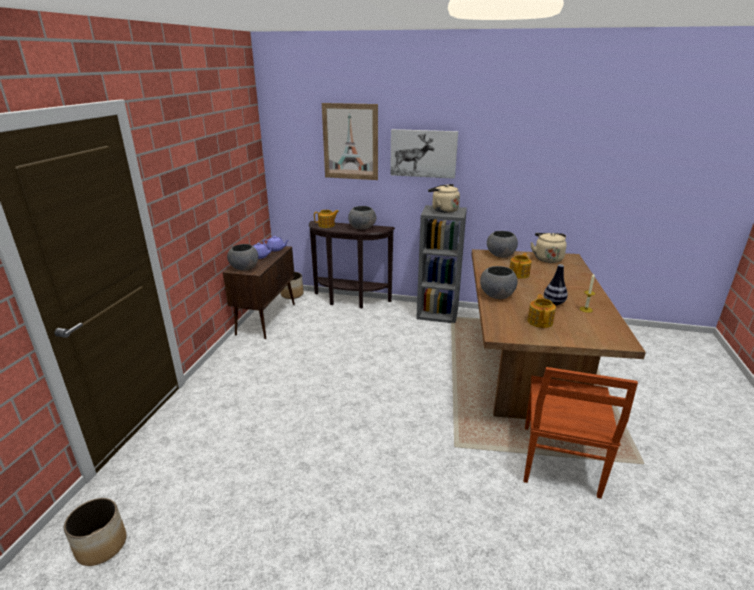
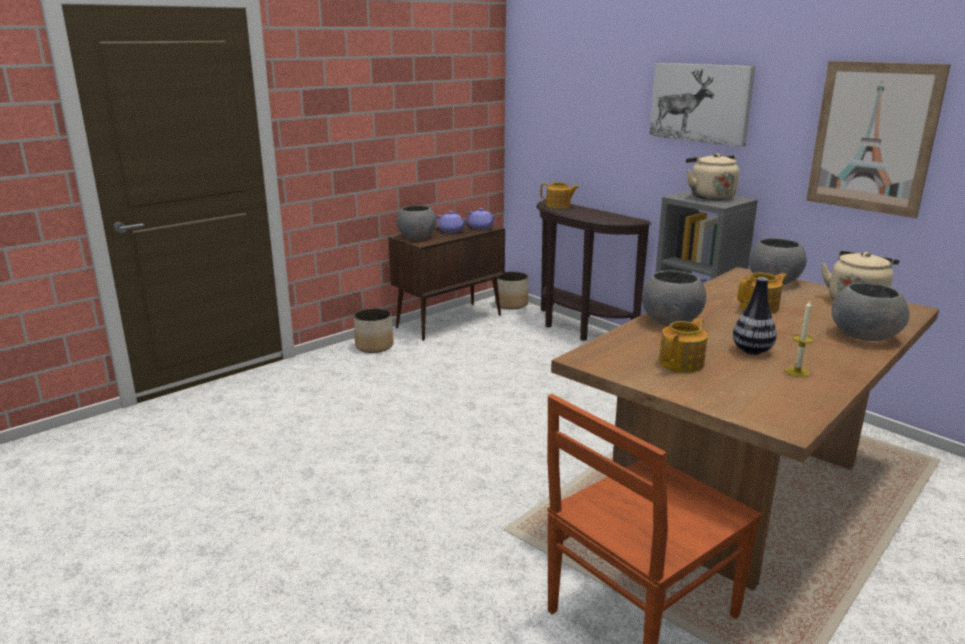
camera: 35 degrees right, 5 degrees down
planter [64,498,127,566] -> planter moved to [354,308,393,353]
picture [322,103,378,180] -> picture moved to [806,61,951,218]
grey bowl [348,206,376,229] -> grey bowl moved to [832,283,910,341]

